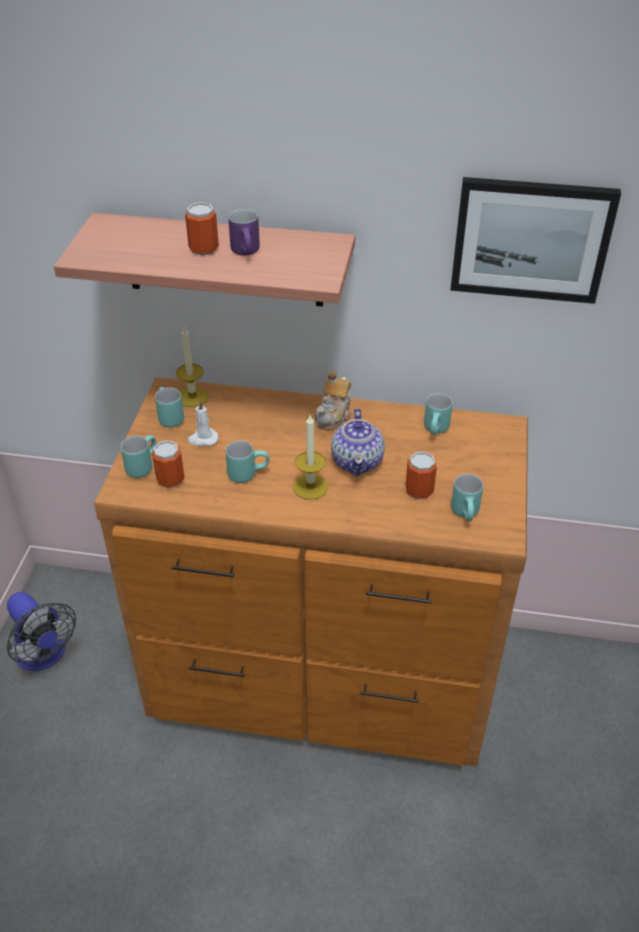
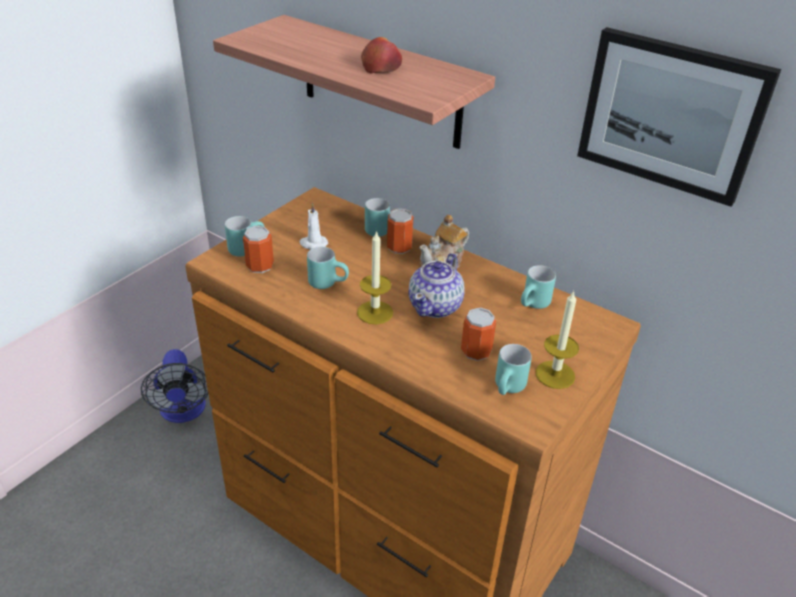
camera: 25 degrees right, 5 degrees down
turquoise mug [155,387,184,428] -> turquoise mug moved to [365,198,390,237]
candle [176,327,209,407] -> candle moved to [536,290,579,389]
can [185,202,219,256] -> can moved to [387,208,413,254]
purple mug [228,209,260,256] -> apple [361,37,402,74]

